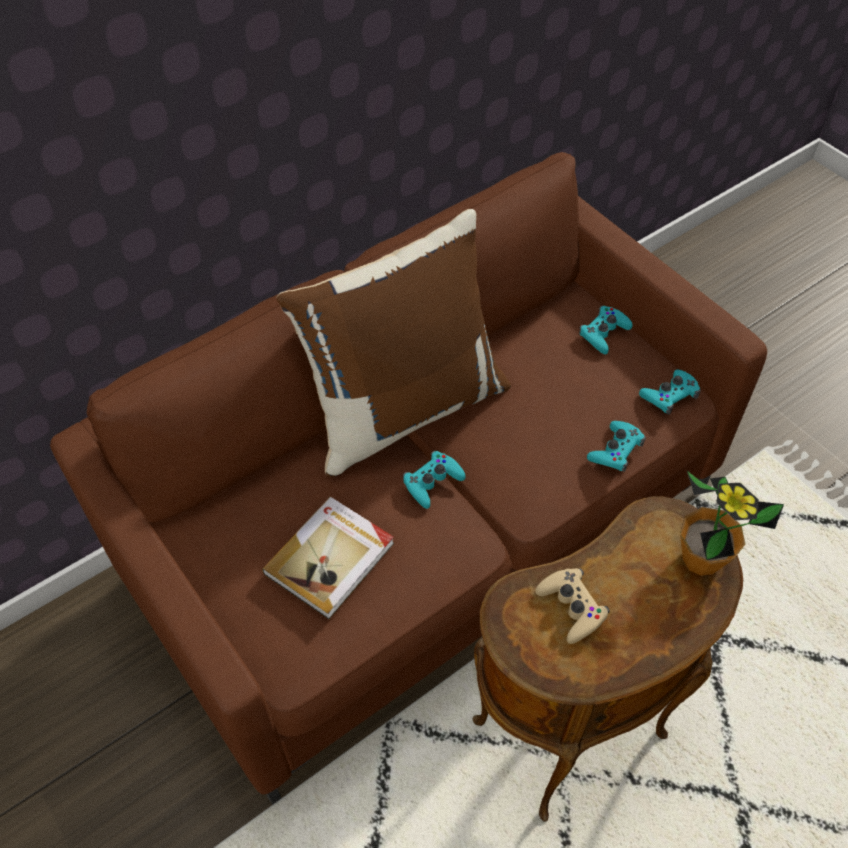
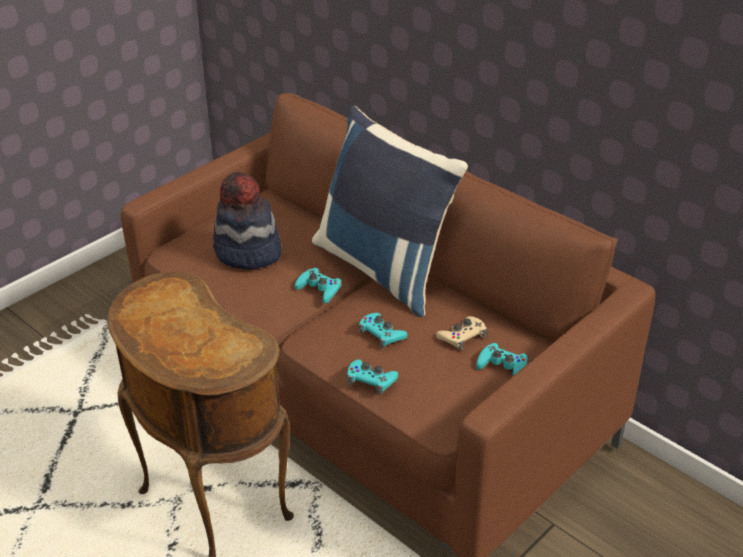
camera: 80 degrees right, 15 degrees down
book [262,497,394,619] -> hat [213,172,282,269]
brown pillow [276,209,511,477] -> blue pillow [312,106,468,317]
beige game controller [535,568,610,644] -> beige game controller moved to [436,316,487,350]
turquoise game controller [639,369,701,415] -> turquoise game controller moved to [358,313,407,348]
potted plant [680,471,784,576] -> none

